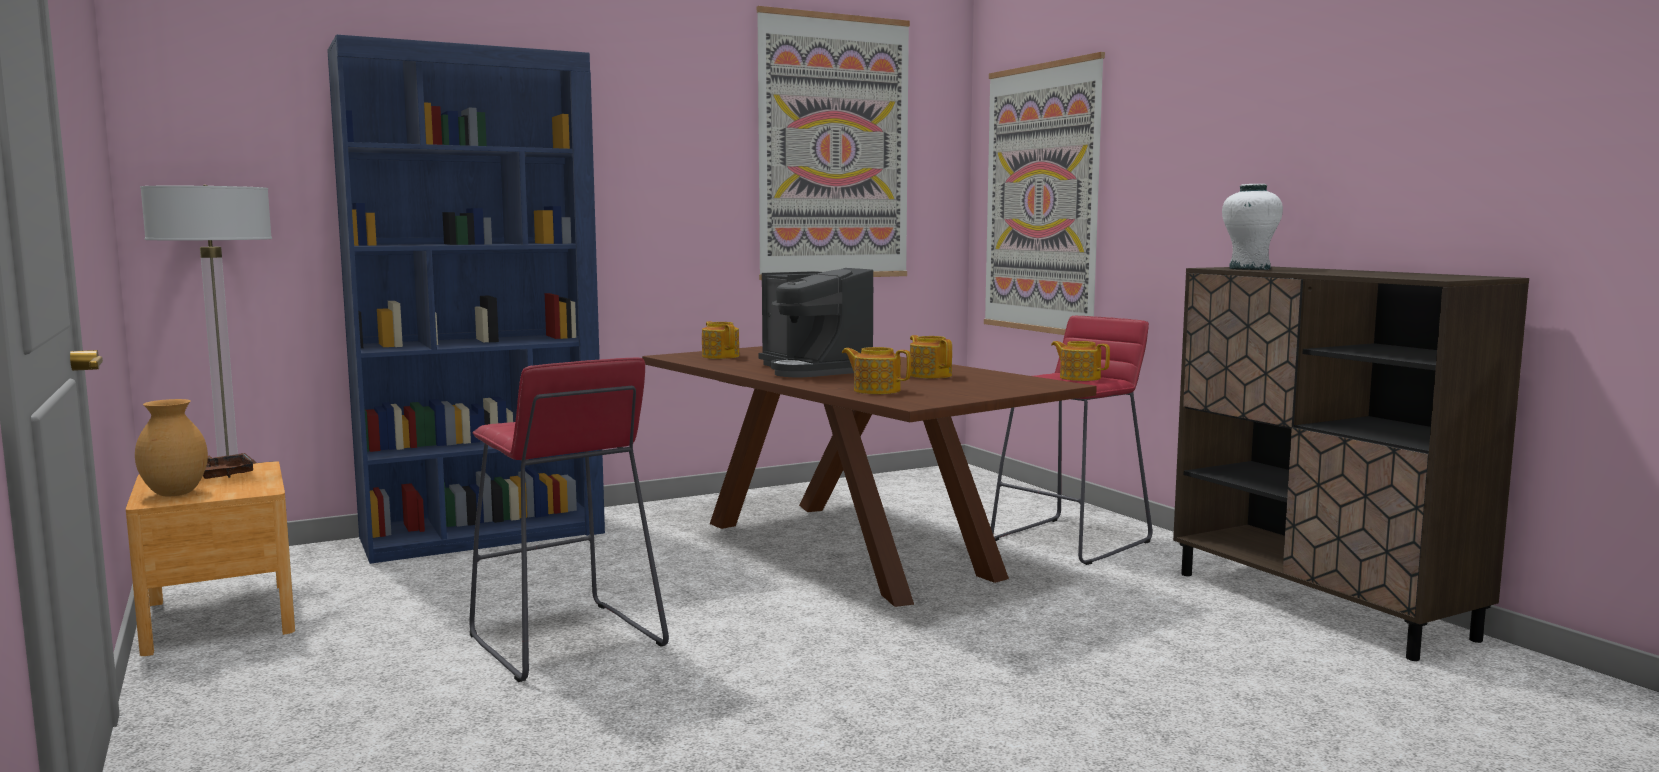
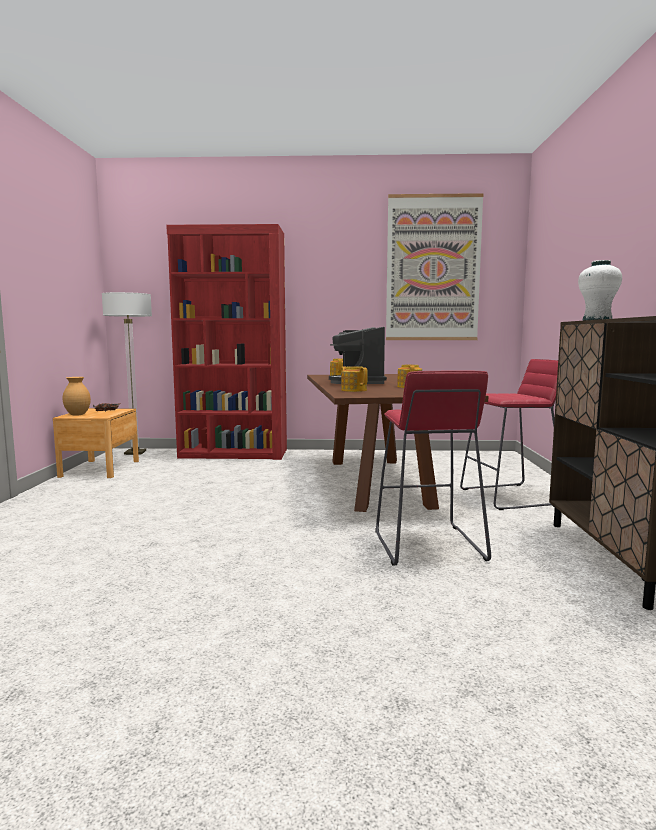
camera: 30 degrees right, 0 degrees up
blue bookcase [327,35,605,564] -> red bookcase [166,224,287,460]
red stool [470,357,669,682] -> red stool moved to [375,370,491,565]
picture [984,52,1105,335] -> none
teapot [1051,341,1110,381] -> none

